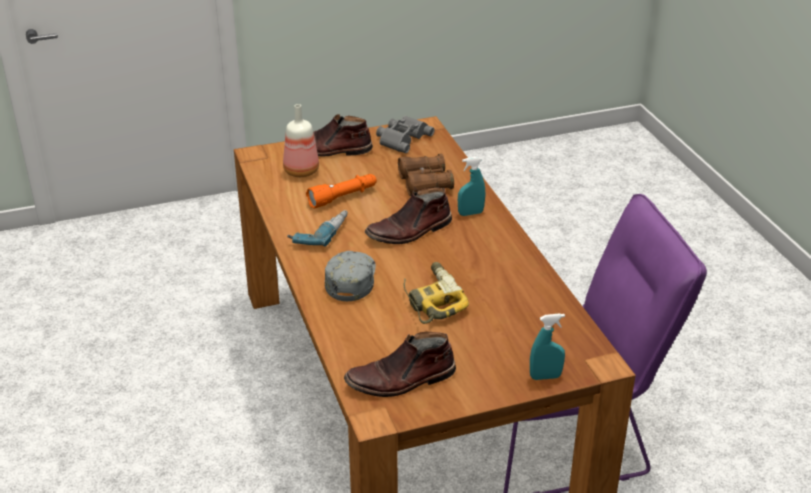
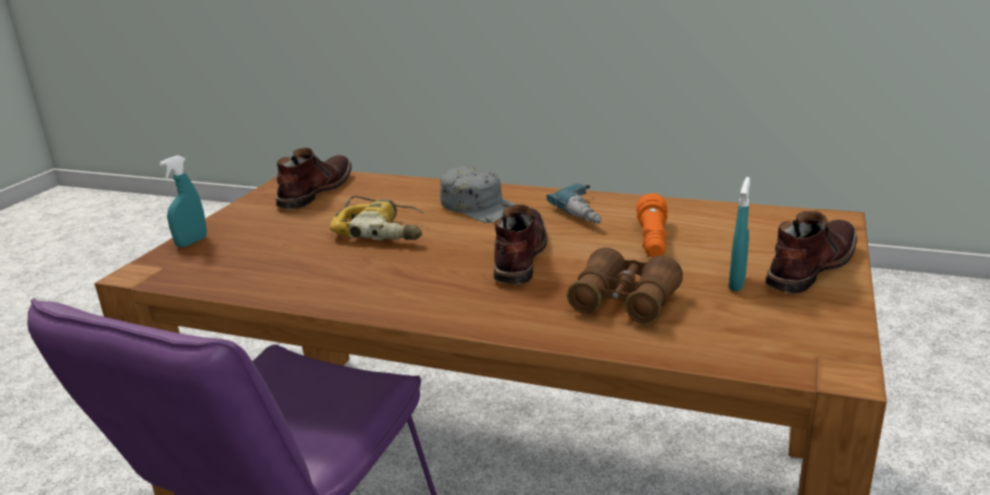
camera: 130 degrees right, 10 degrees down
bottle [283,104,319,177] -> none
grey binoculars [376,116,435,153] -> none
turquoise spray bottle [458,157,485,216] -> turquoise spray bottle moved to [729,177,750,291]

